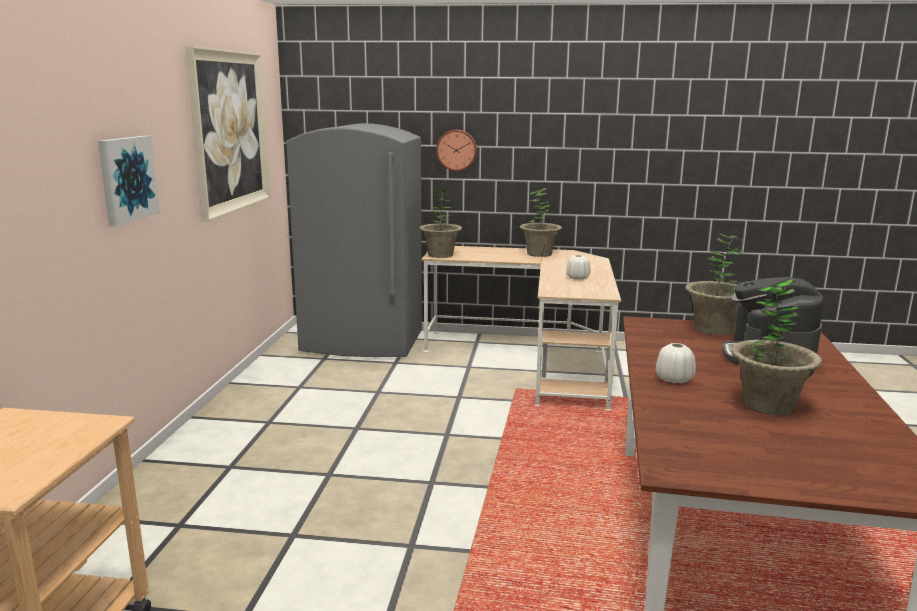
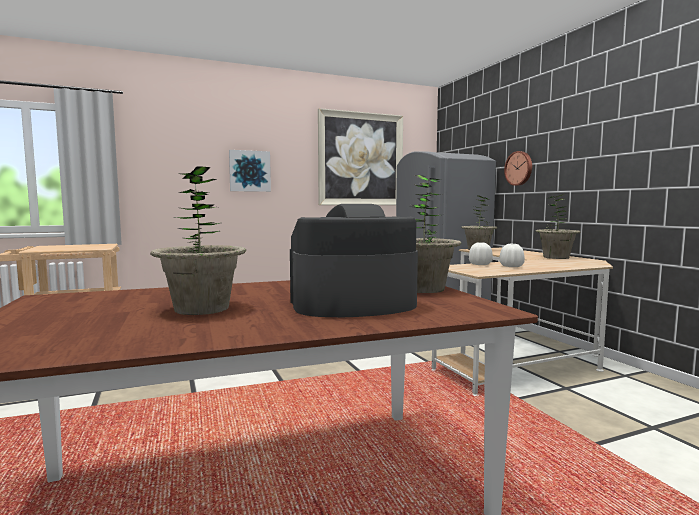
camera: 60 degrees right, 10 degrees down
white vase [656,343,696,384] -> white vase moved to [469,242,493,265]

